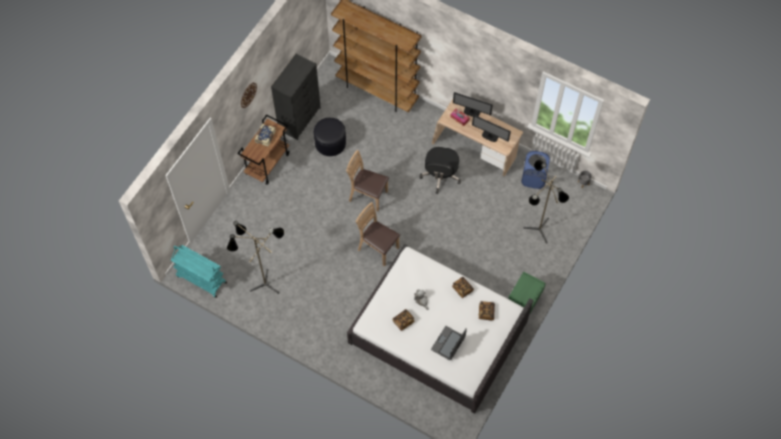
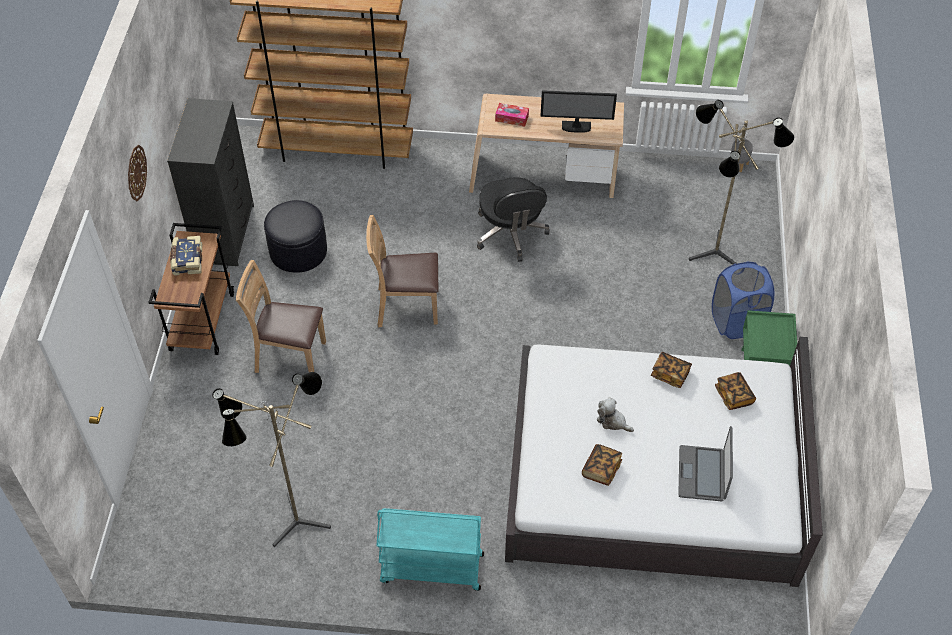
camera: 25 degrees left, 10 degrees down
turquoise cart [171,245,227,298] -> turquoise cart moved to [376,508,484,591]
brown chair [356,202,400,266] -> brown chair moved to [236,260,326,373]
monitor [453,92,493,117] -> none
blue laundry basket [521,151,550,189] -> blue laundry basket moved to [712,262,774,339]

